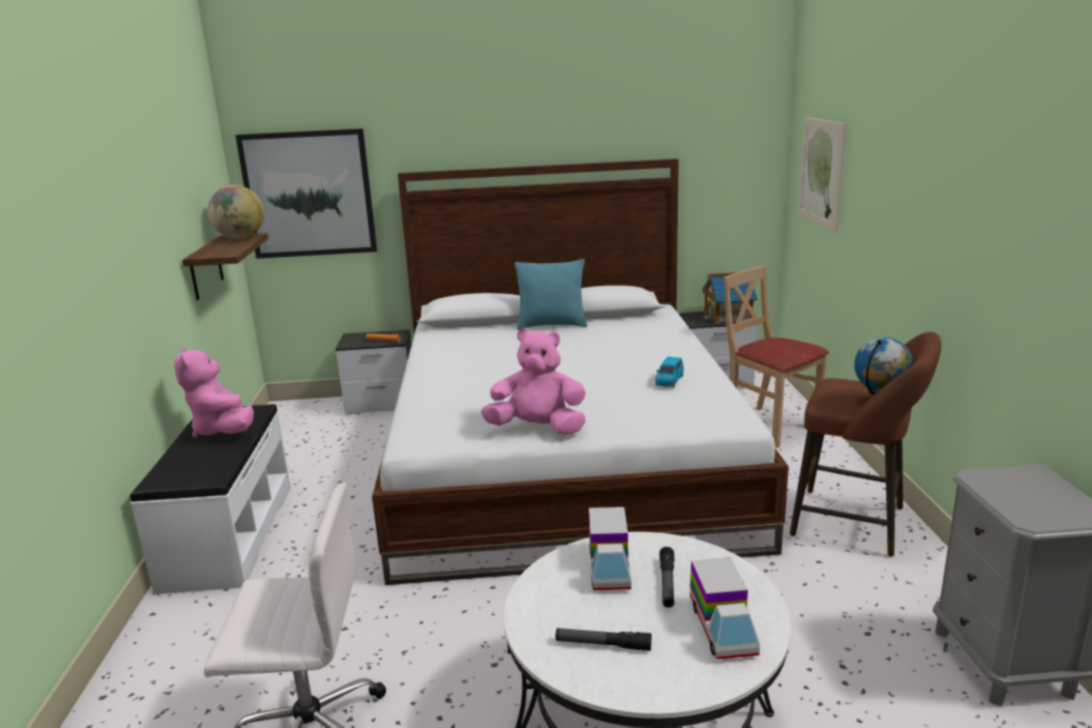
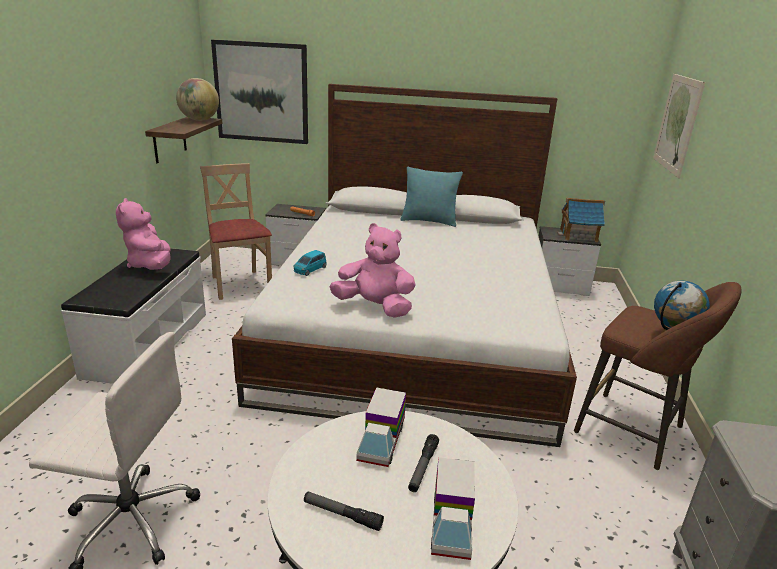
camera: 10 degrees right, 5 degrees up
blue toy car [655,357,684,388] -> blue toy car moved to [293,250,327,276]
beige chair [723,266,829,448] -> beige chair moved to [200,163,272,300]

